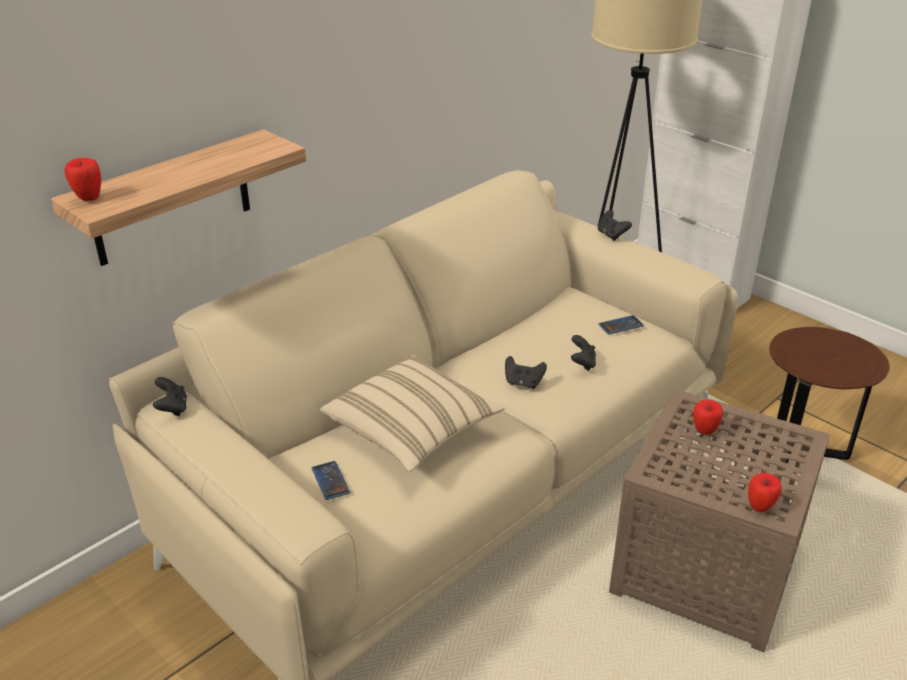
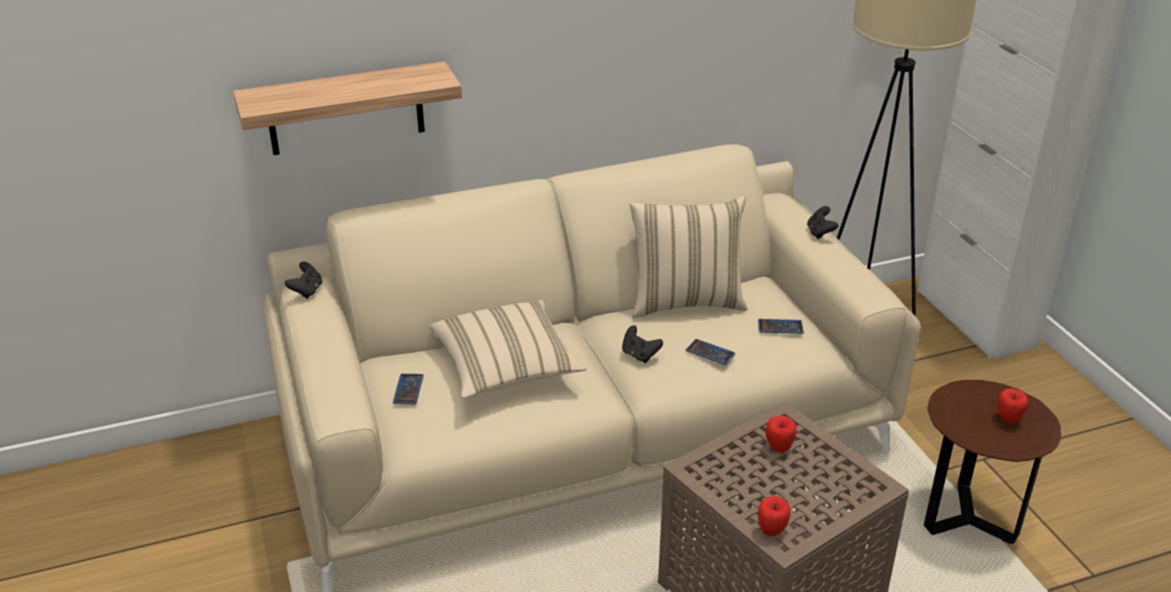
camera: 25 degrees right, 0 degrees up
apple [64,158,101,201] -> apple moved to [998,388,1028,424]
black game controller [571,335,596,371] -> phone [686,339,735,365]
none -> beige pillow [629,195,748,318]

